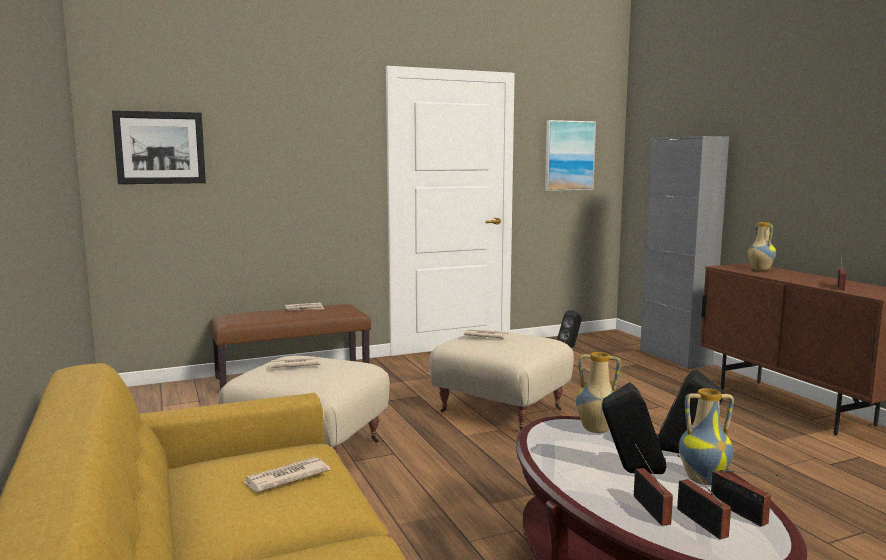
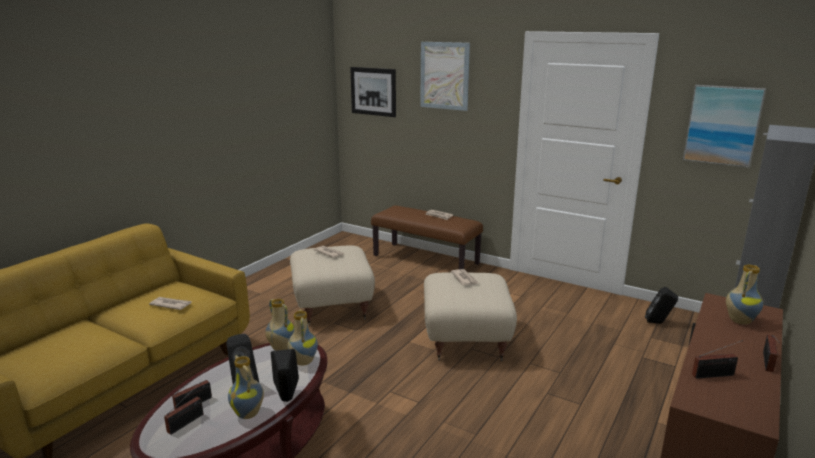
camera: 55 degrees right, 10 degrees up
radio [711,470,778,526] -> radio moved to [763,334,780,372]
none -> vase [265,299,294,351]
none -> picture [420,42,470,111]

